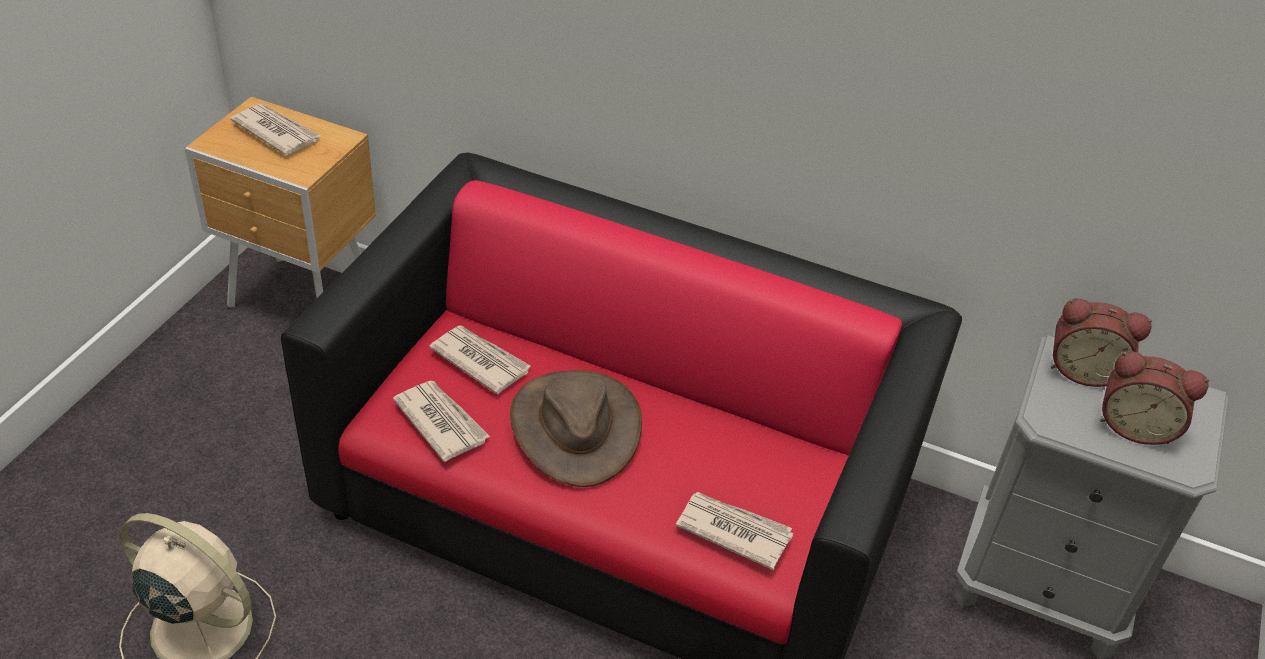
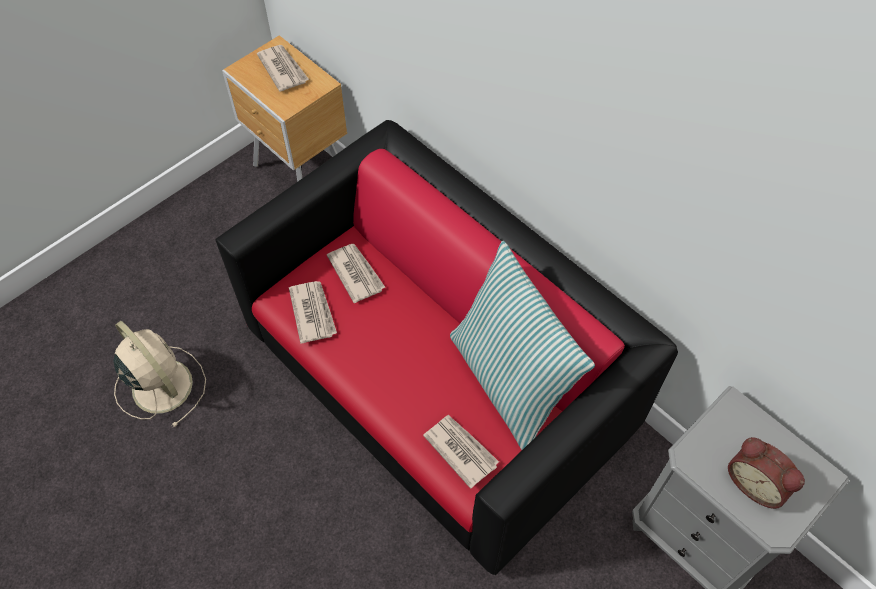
camera: 25 degrees right, 15 degrees up
brown hat [510,370,642,487] -> none
alarm clock [1051,298,1152,387] -> none
none -> pillow [450,241,595,450]

